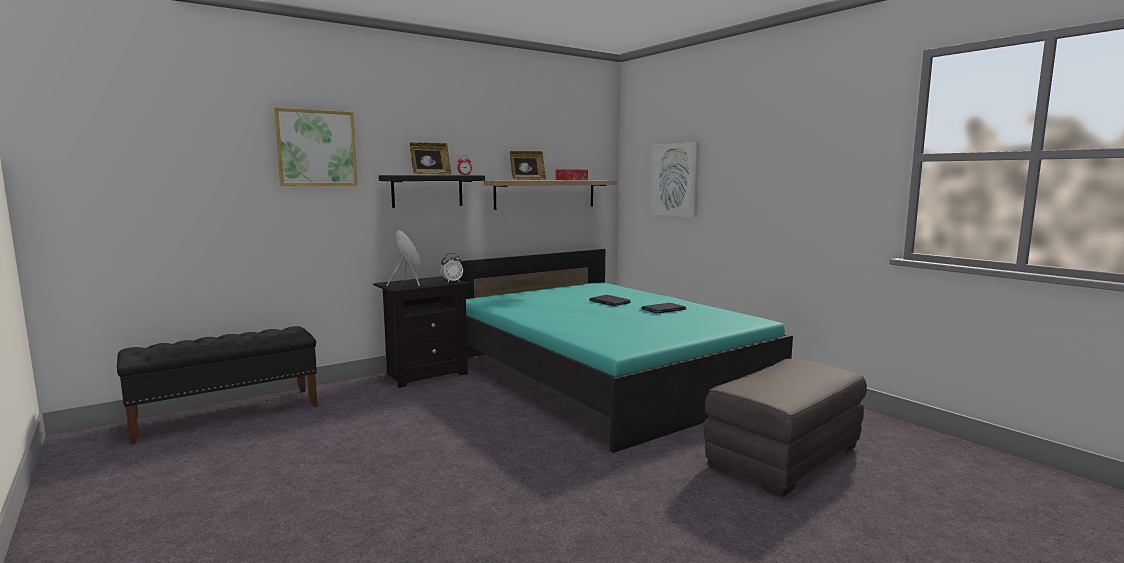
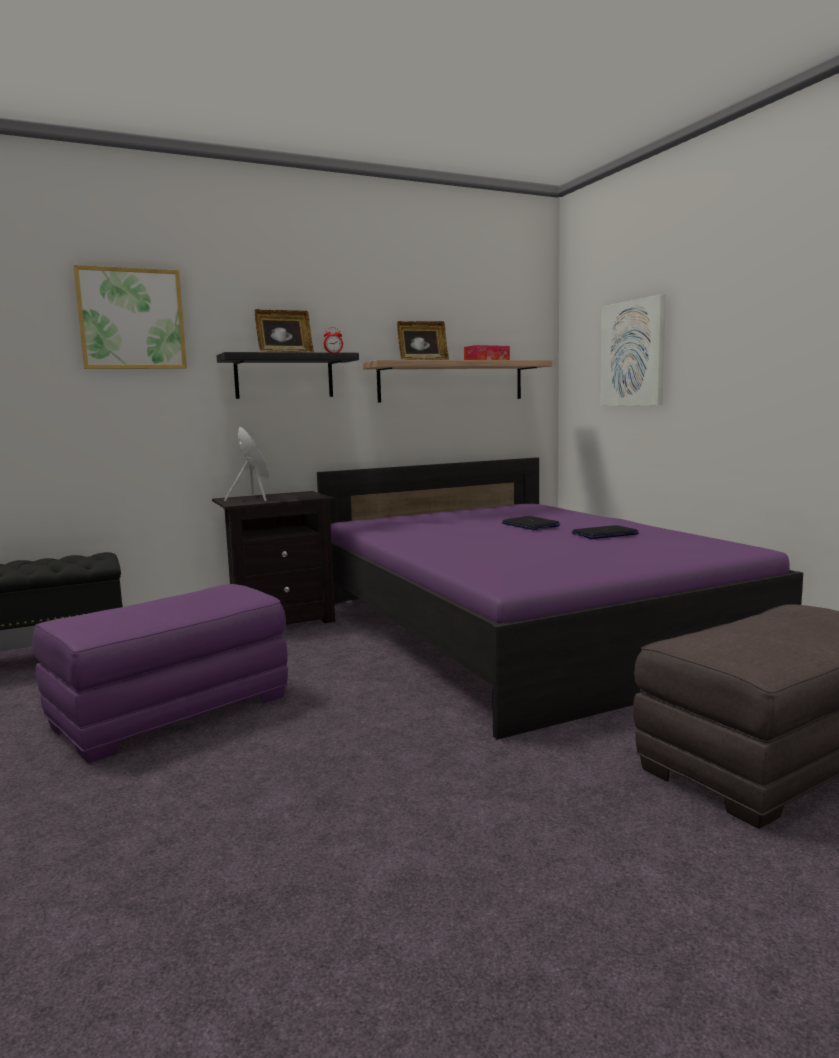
camera: 10 degrees right, 0 degrees up
alarm clock [441,253,463,282] -> none
turquoise bed [459,249,793,453] -> purple bed [317,457,803,740]
none -> purple ottoman [32,584,288,763]

